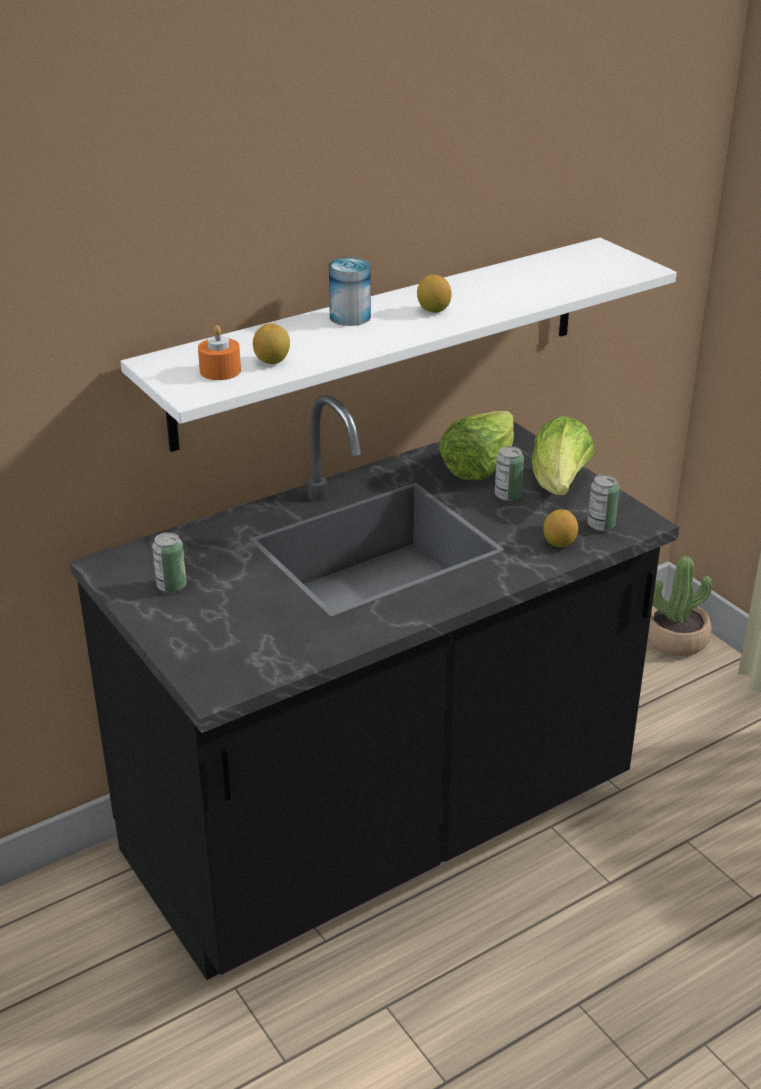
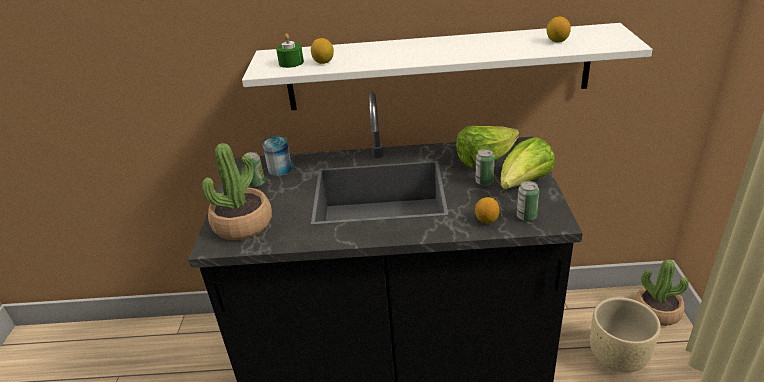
camera: 35 degrees right, 0 degrees up
orange candle [198,325,241,380] -> green candle [276,34,304,68]
can [329,258,371,326] -> can moved to [262,136,292,176]
lemon [417,275,451,313] -> lemon moved to [547,17,571,43]
none -> potted plant [202,143,272,240]
none -> beige planter [590,297,661,373]

